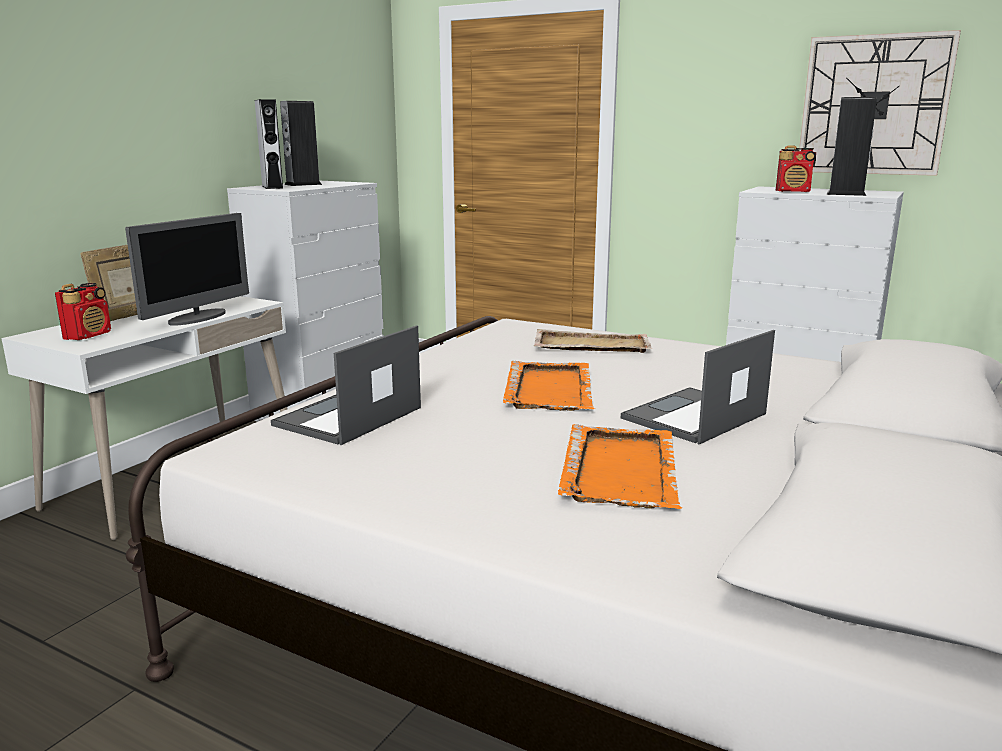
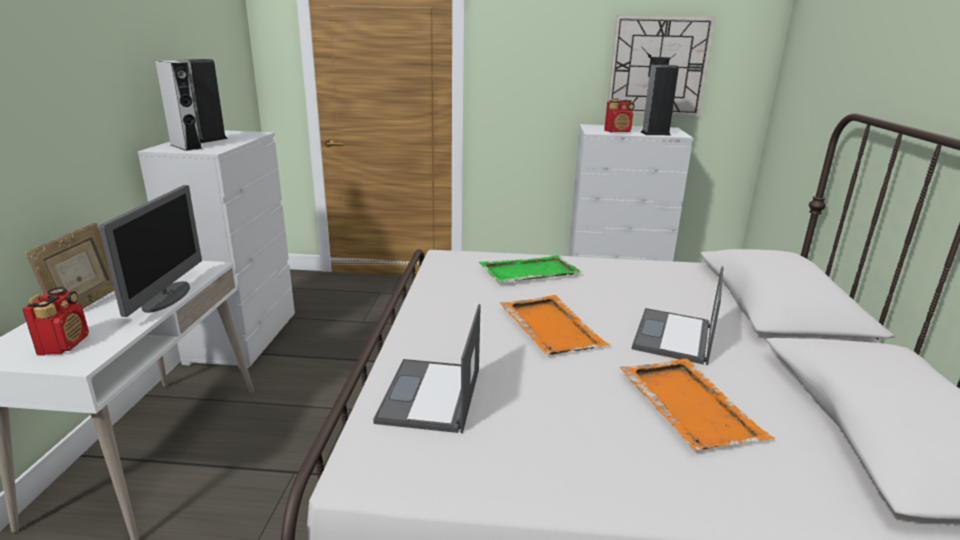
camera: 25 degrees left, 5 degrees up
beige tray [534,329,652,353] -> green tray [479,255,581,282]

